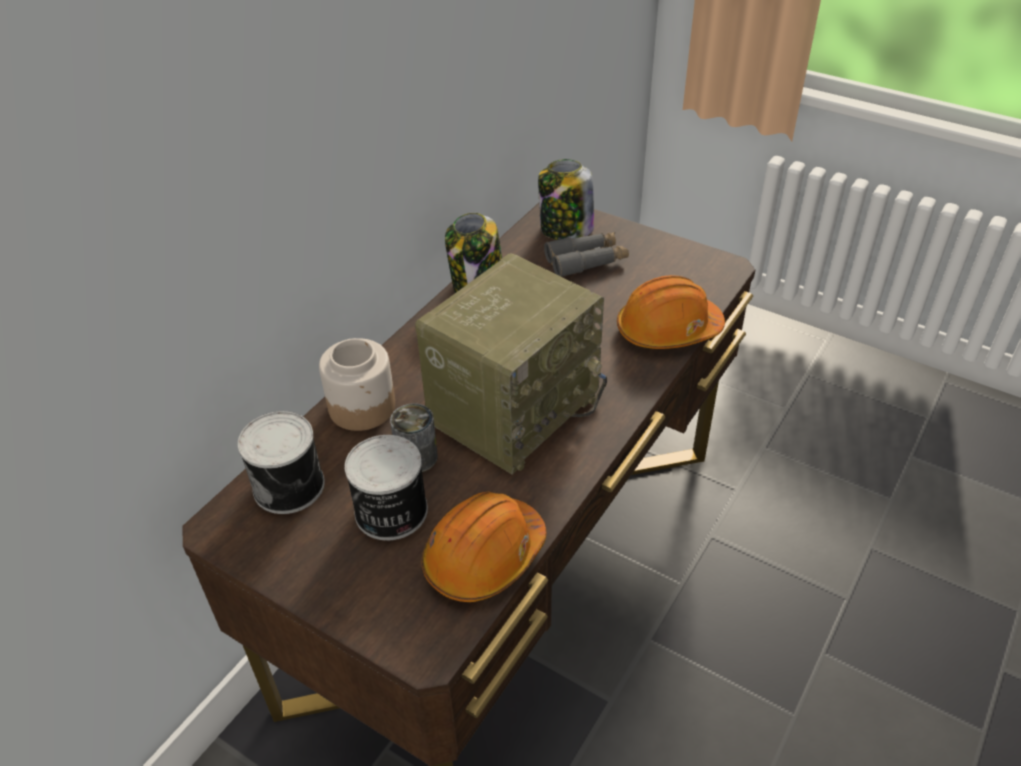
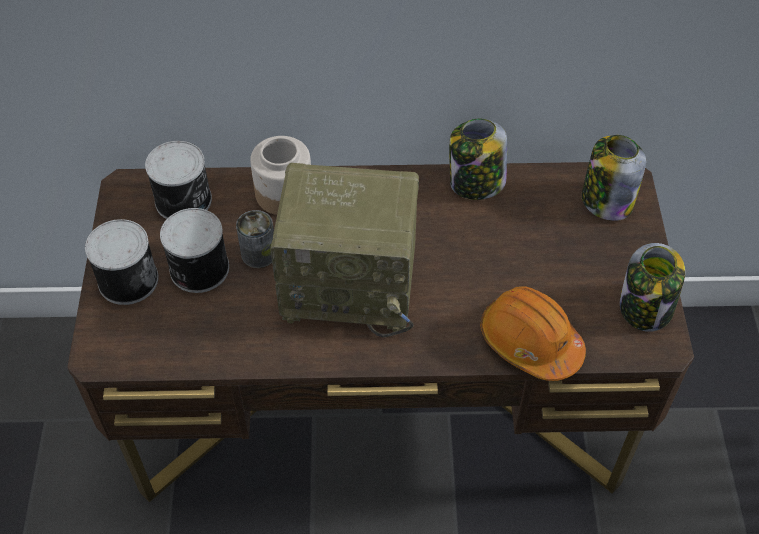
camera: 55 degrees right, 10 degrees up
orange hard hat [422,492,547,602] -> none
grey binoculars [544,232,629,277] -> none
none -> can [85,219,159,305]
none -> jar [620,243,685,332]

